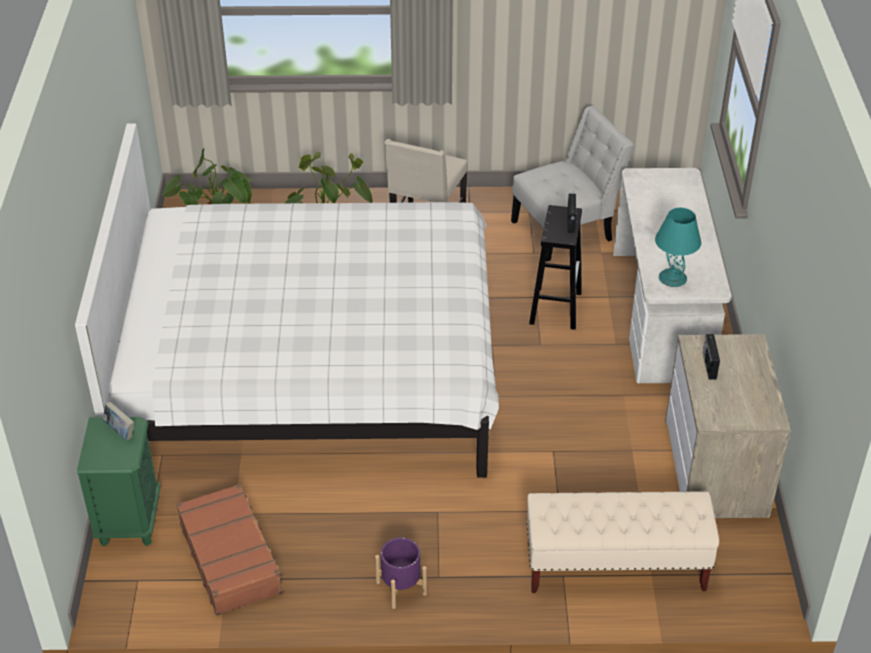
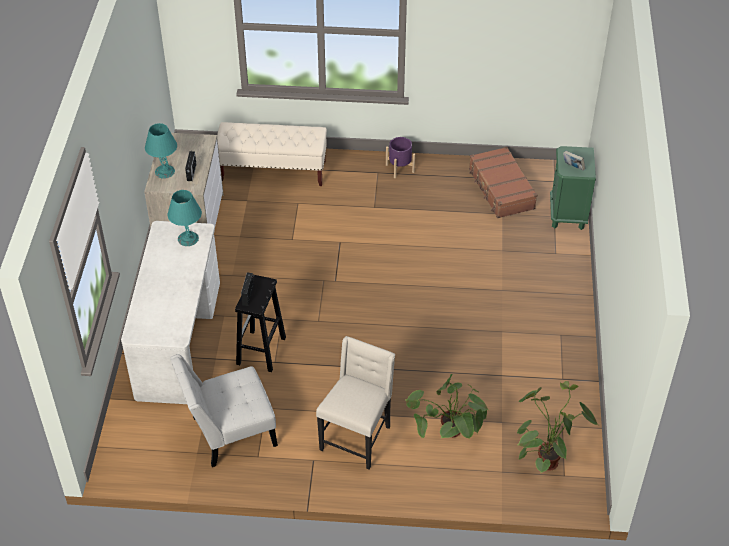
camera: 175 degrees left, 5 degrees up
white bed [75,123,499,478] -> none
none -> turquoise table lamp [145,123,177,179]

